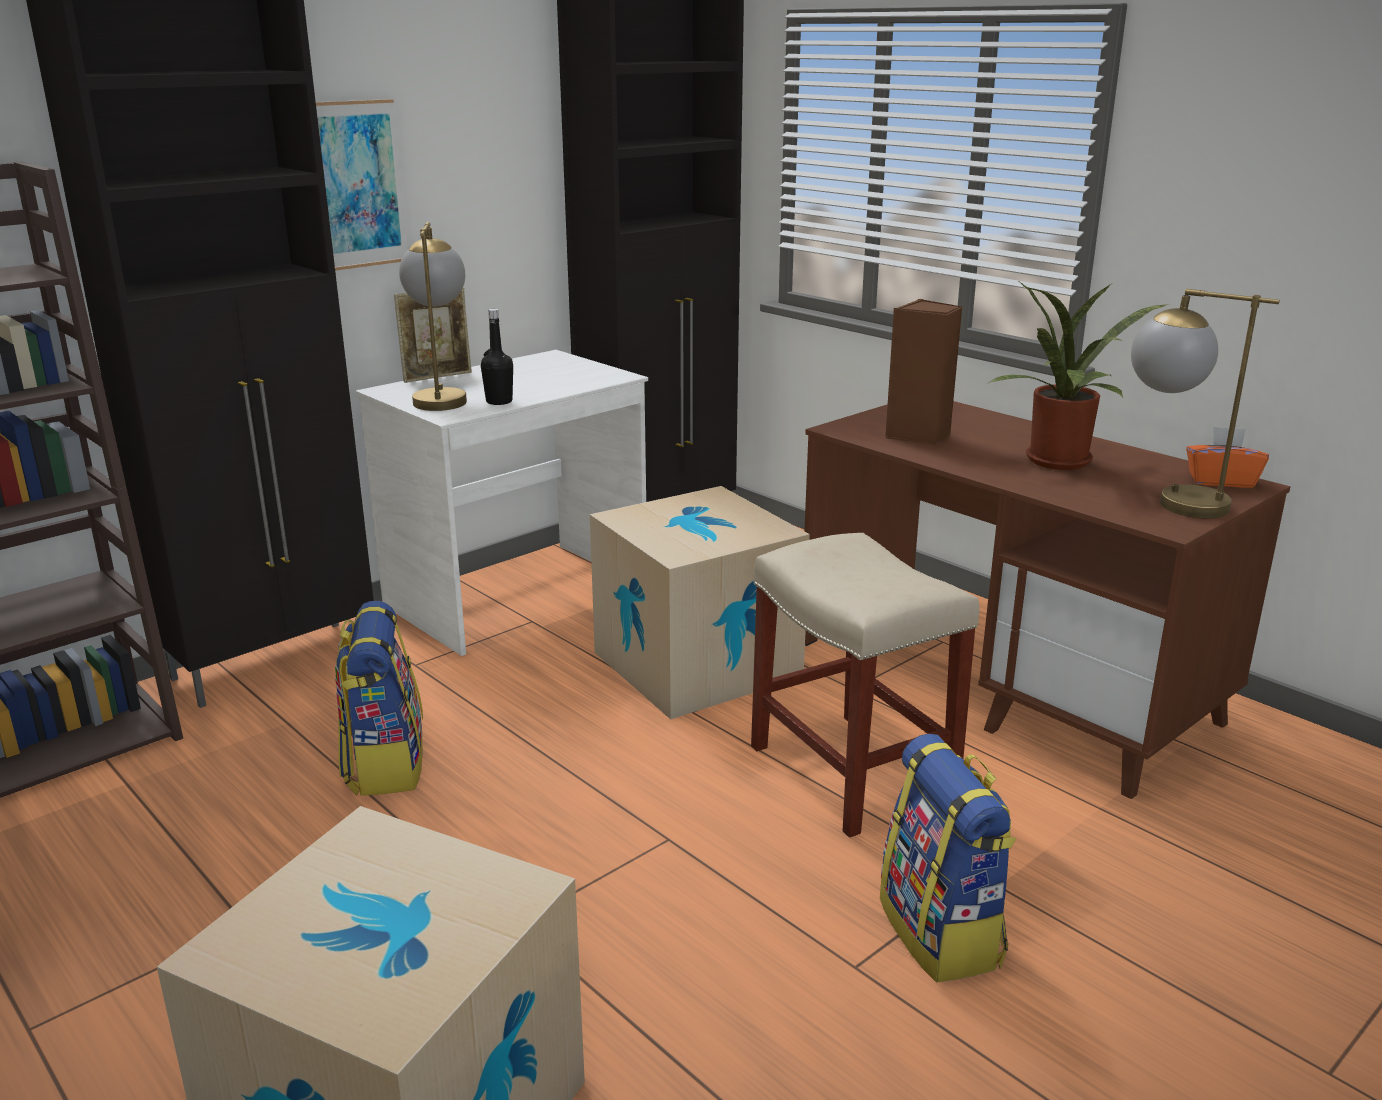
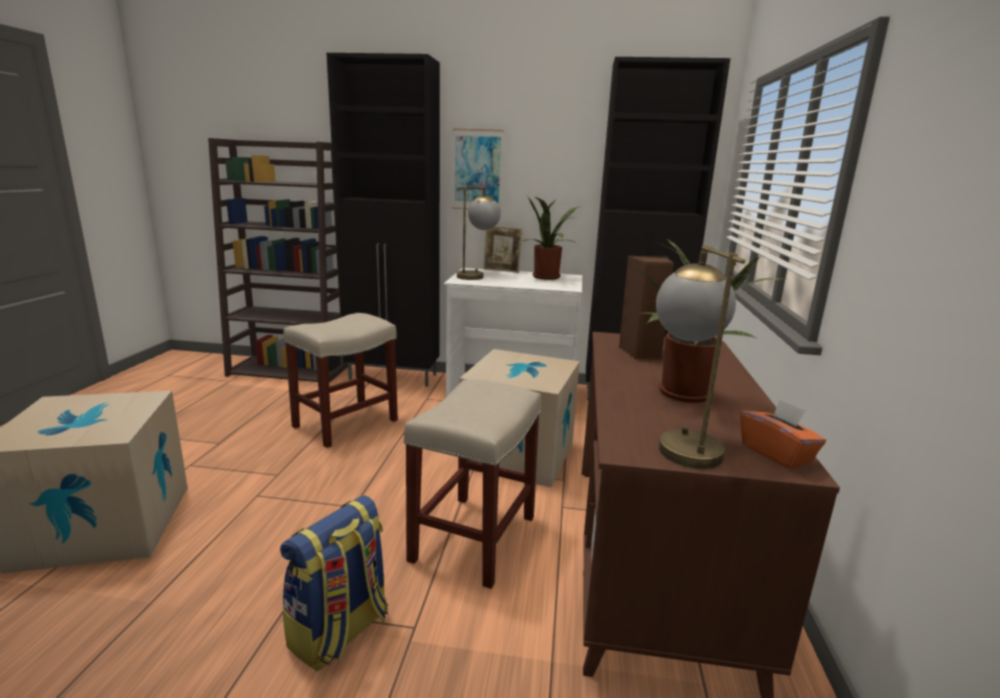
camera: 50 degrees right, 5 degrees down
backpack [335,601,423,796] -> beige stool [283,313,398,448]
black bottle [481,309,513,405] -> none
none -> potted plant [520,196,581,280]

